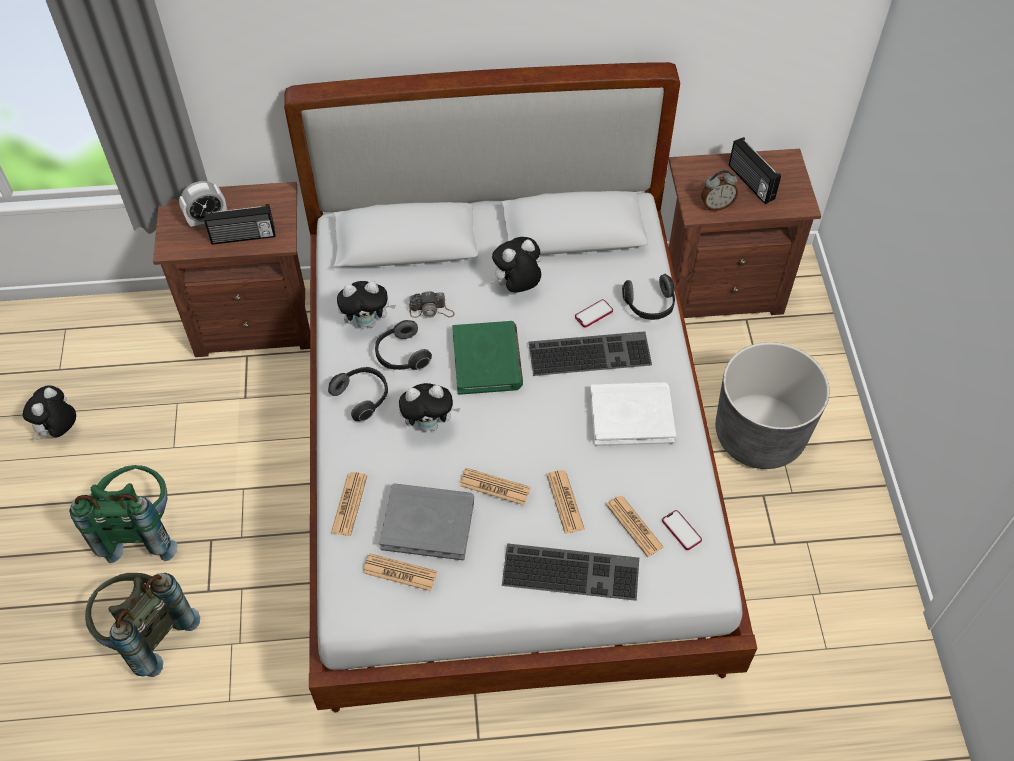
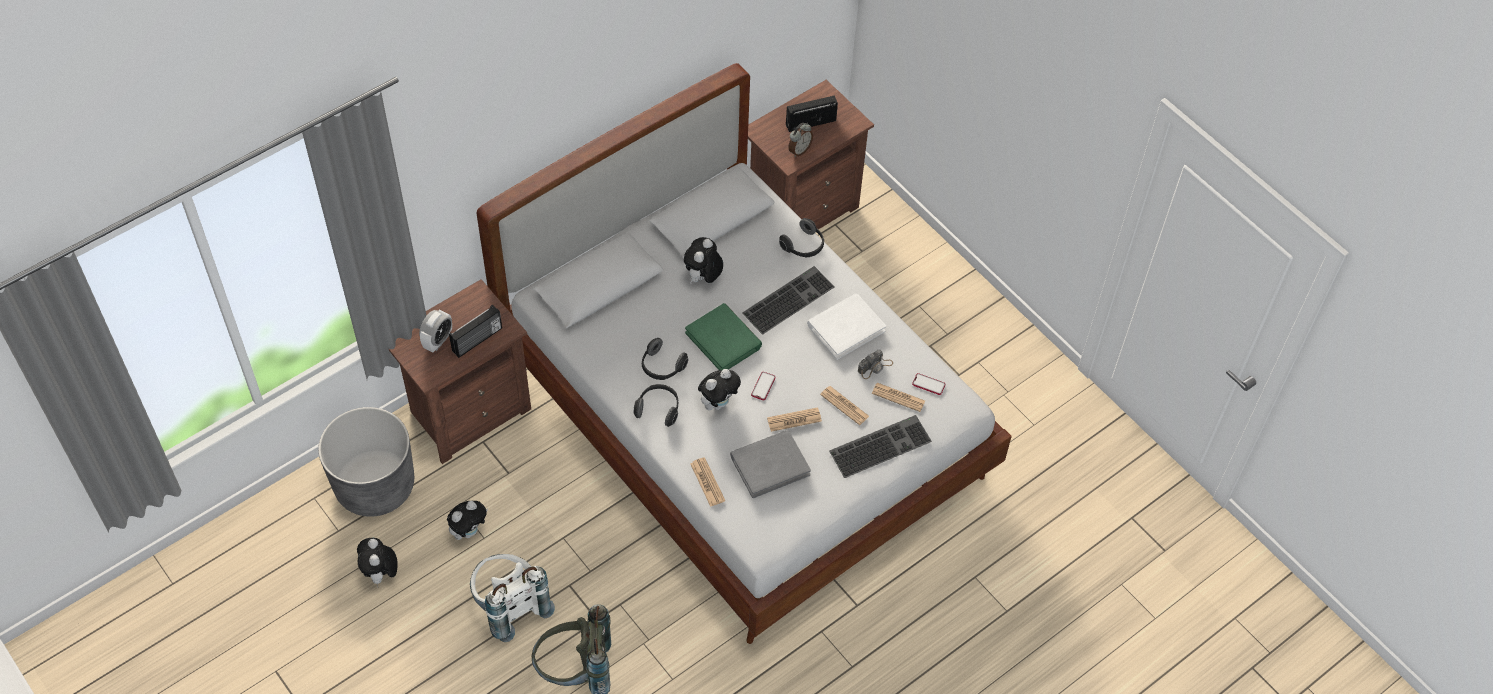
camera: 35 degrees left, 0 degrees up
green backpack [69,465,178,563] -> white backpack [470,554,555,642]
plush toy [337,281,396,329] -> plush toy moved to [447,501,488,540]
newspaper [363,553,437,591] -> none
camera [409,291,454,318] -> camera moved to [858,350,893,379]
phone [575,299,613,328] -> phone moved to [751,372,775,400]
grey planter [716,342,829,469] -> grey planter moved to [318,407,414,517]
radio [729,137,781,204] -> radio turned 135 degrees clockwise [786,95,838,132]

